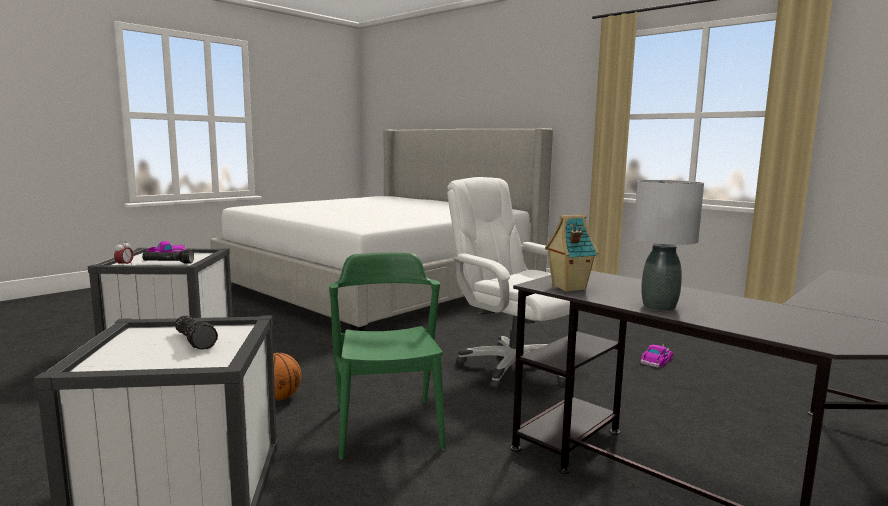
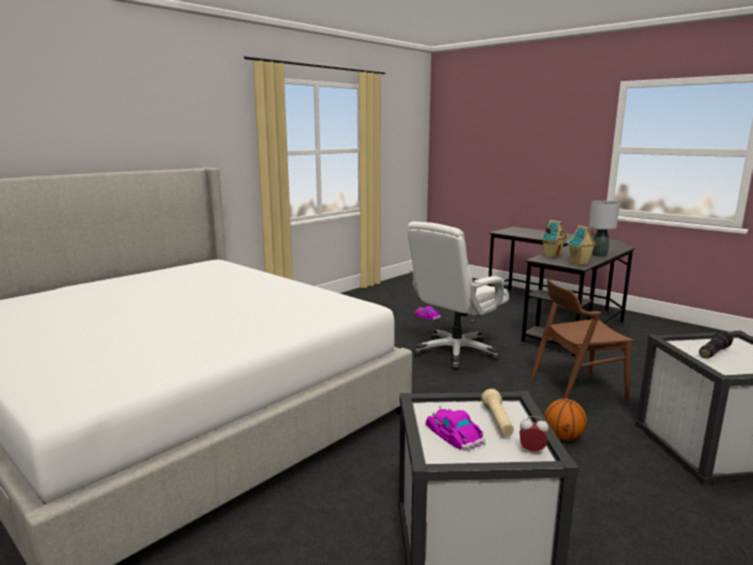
camera: 90 degrees left, 5 degrees up
black flashlight [142,250,194,264] -> beige flashlight [481,389,514,436]
green chair [329,252,446,459] -> brown chair [530,279,634,403]
none -> toy house [541,220,567,257]

